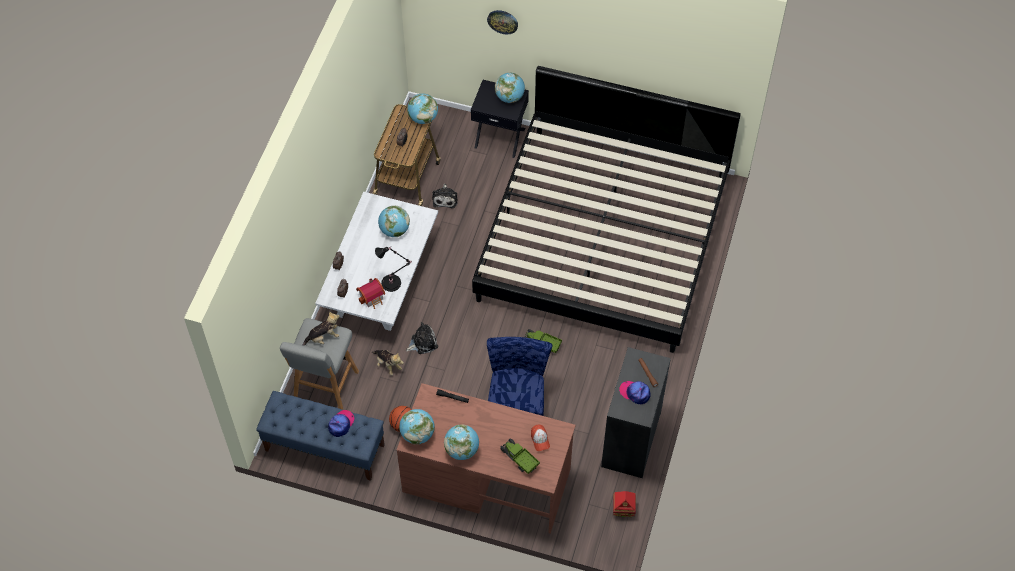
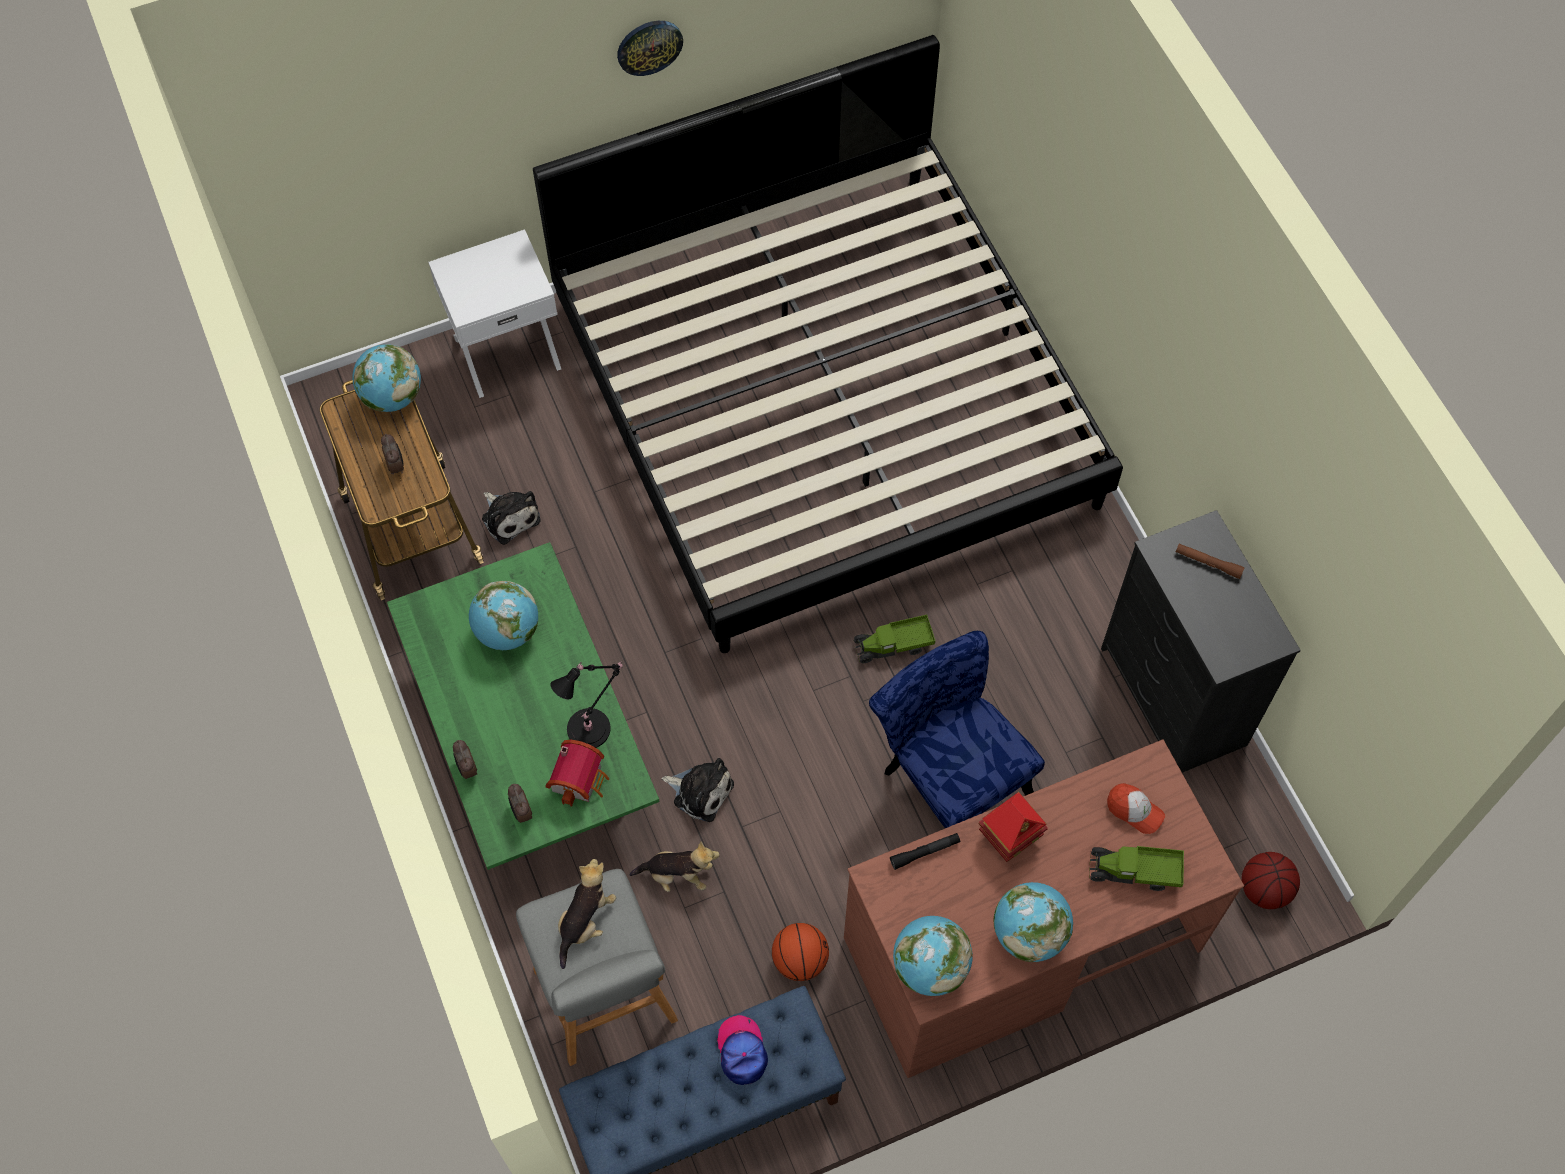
camera: 40 degrees left, 5 degrees up
white coffee table [315,192,438,331] -> green coffee table [387,542,660,870]
plush toy [406,322,438,354] -> plush toy turned 90 degrees clockwise [661,758,734,822]
black nightstand [471,80,529,158] -> white nightstand [428,229,561,398]
wall clock [487,10,518,34] -> wall clock moved to [617,21,683,76]
globe [495,73,525,103] -> none
toy house [613,491,636,517] -> toy house moved to [979,792,1048,862]
cap [619,381,651,405] -> none
none -> basketball [1241,852,1300,909]

